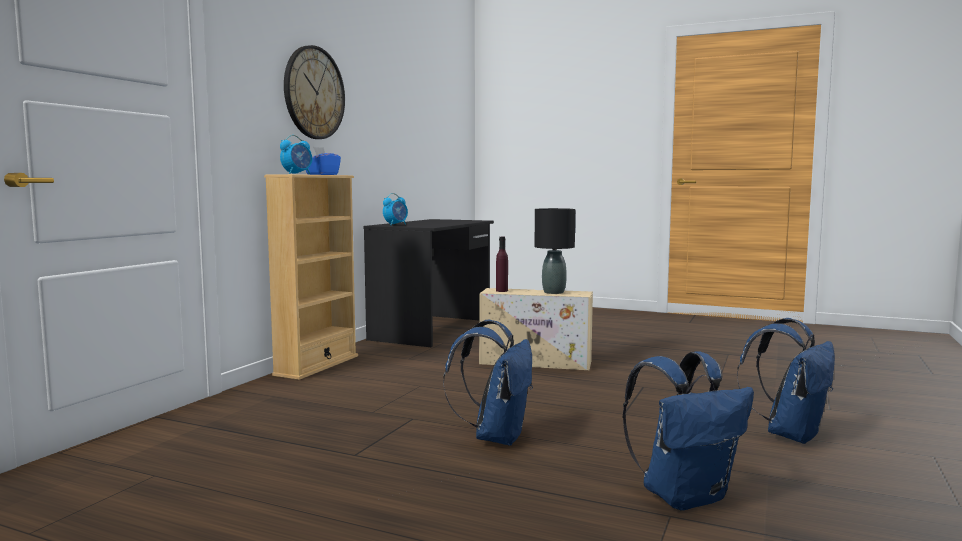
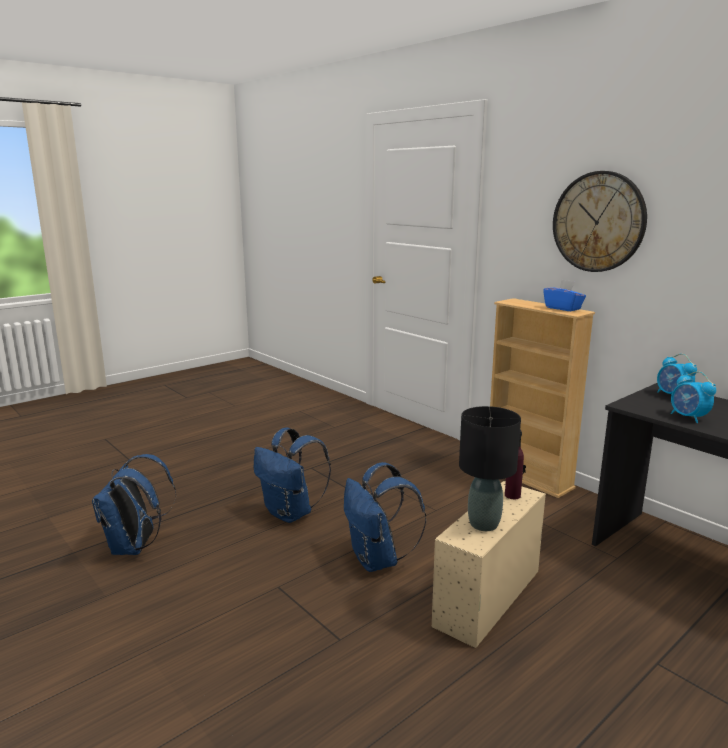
camera: 115 degrees right, 10 degrees up
alarm clock [280,135,312,174] -> alarm clock moved to [671,371,716,423]
blue backpack [737,318,835,444] -> blue backpack moved to [344,462,426,572]

